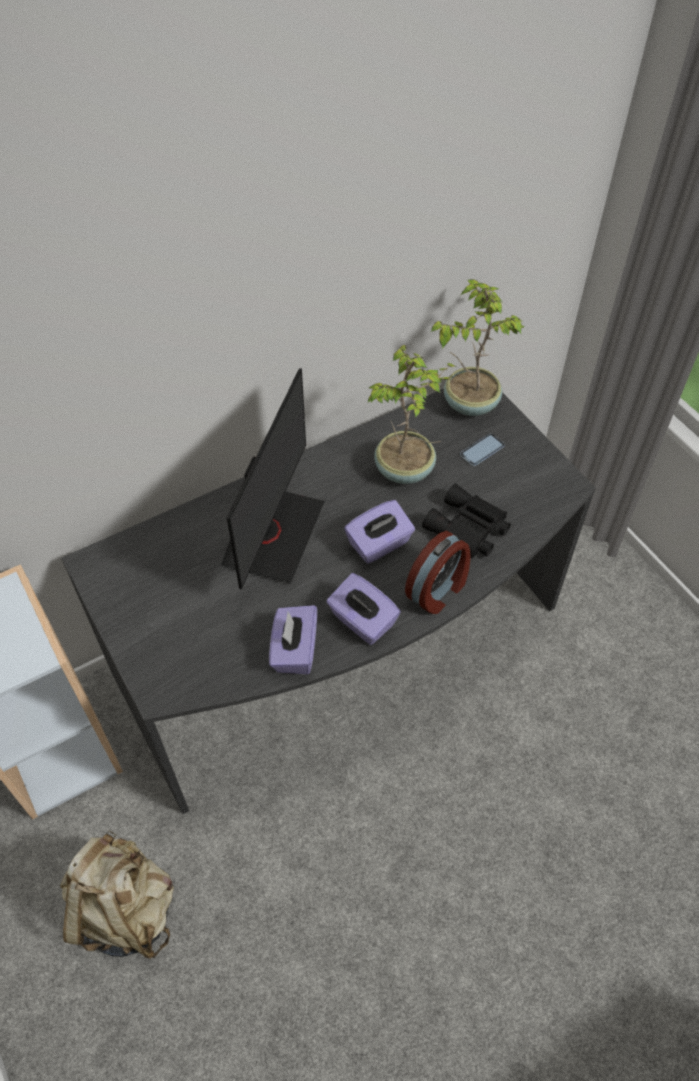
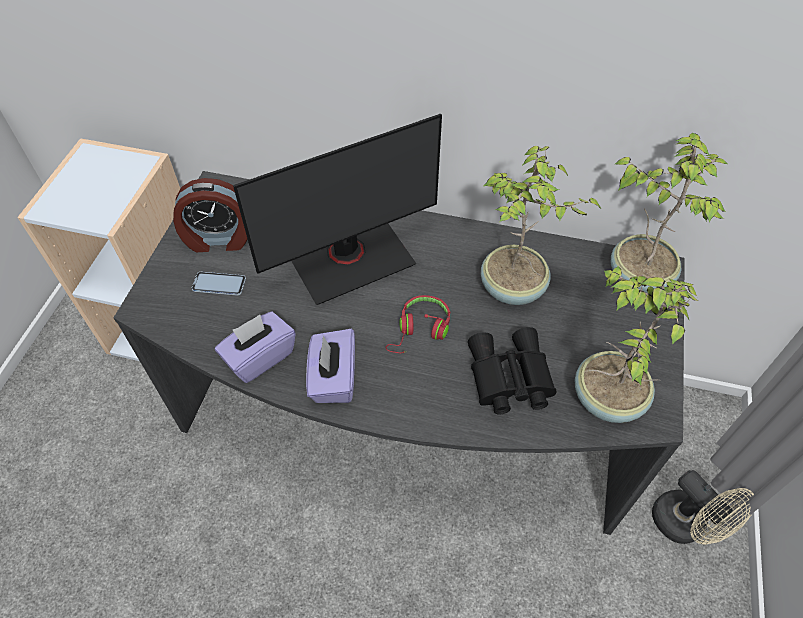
camera: 45 degrees right, 0 degrees up
beige backpack [60,830,174,958] -> none
purple tissue box [344,500,415,564] -> red headphones [386,295,450,354]
alarm clock [405,531,470,614] -> alarm clock moved to [173,178,247,252]
phone [460,433,505,466] -> phone moved to [192,272,246,296]
none -> potted plant [575,266,698,423]
none -> beige fan [652,470,754,544]

